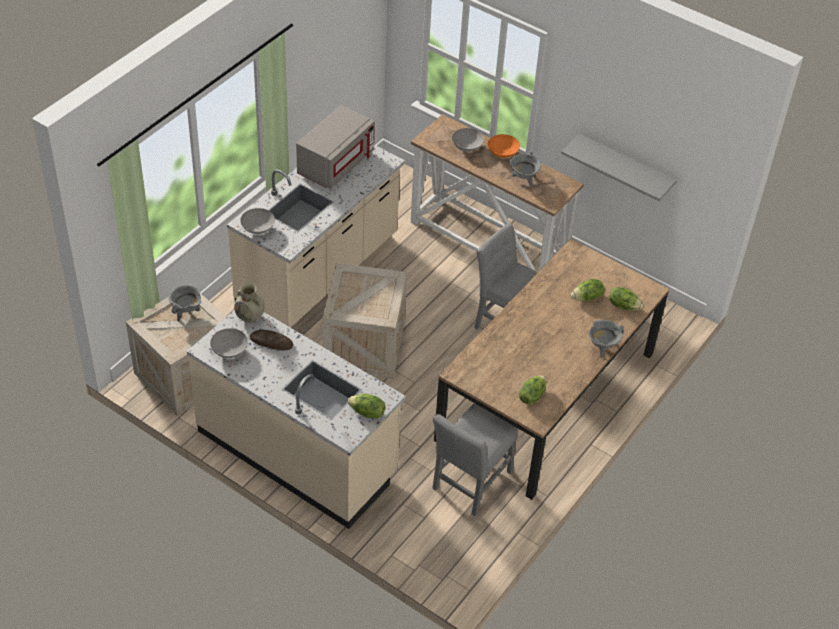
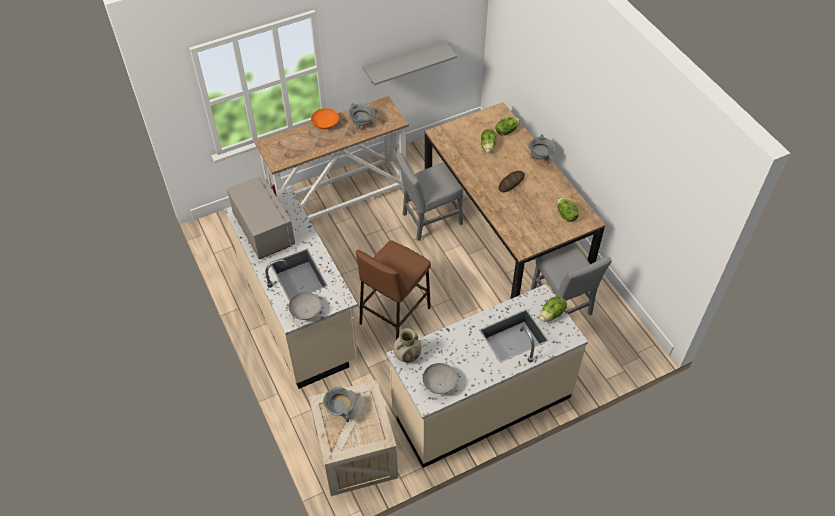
camera: 60 degrees left, 5 degrees up
bread [250,330,293,350] -> bread moved to [499,171,525,192]
crate [322,263,407,379] -> brown stool [356,240,431,340]
grey bowl [452,128,484,152] -> none

